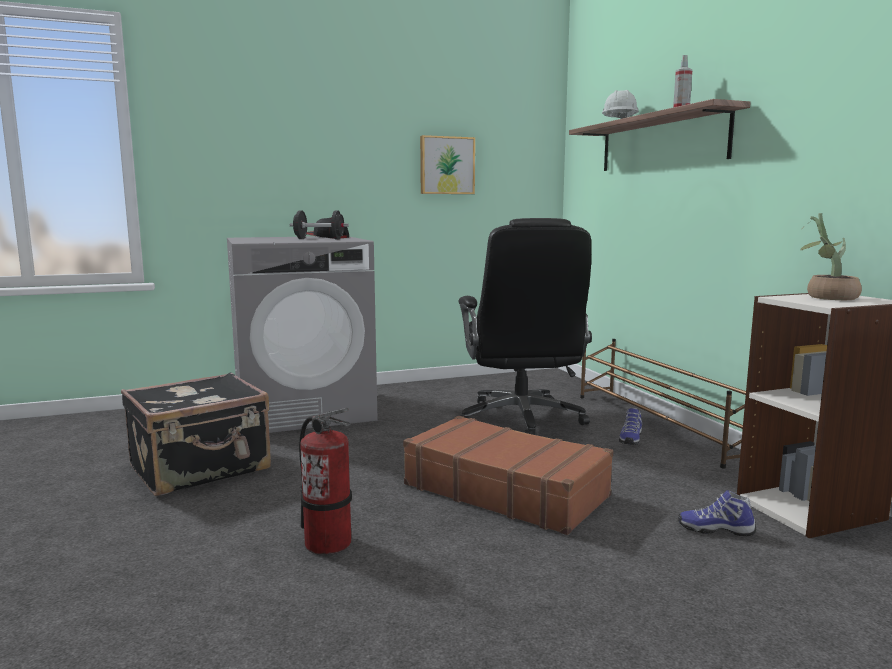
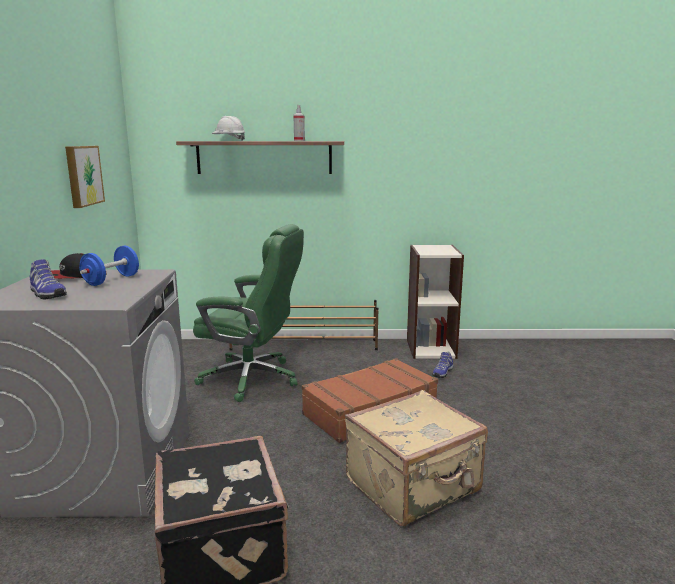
camera: 70 degrees left, 5 degrees up
black dumbbell [290,211,349,240] -> blue dumbbell [79,246,139,286]
fire extinguisher [299,408,352,555] -> beige suitcase [345,390,488,526]
black office chair [458,218,592,435] -> green office chair [193,224,304,402]
shoe [619,408,642,445] -> shoe moved to [30,259,67,299]
potted plant [801,213,862,300] -> none

